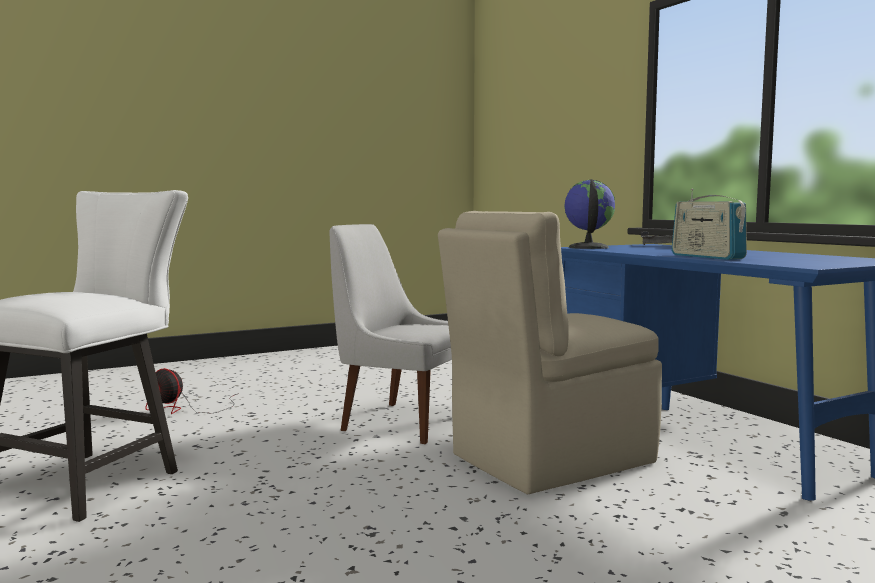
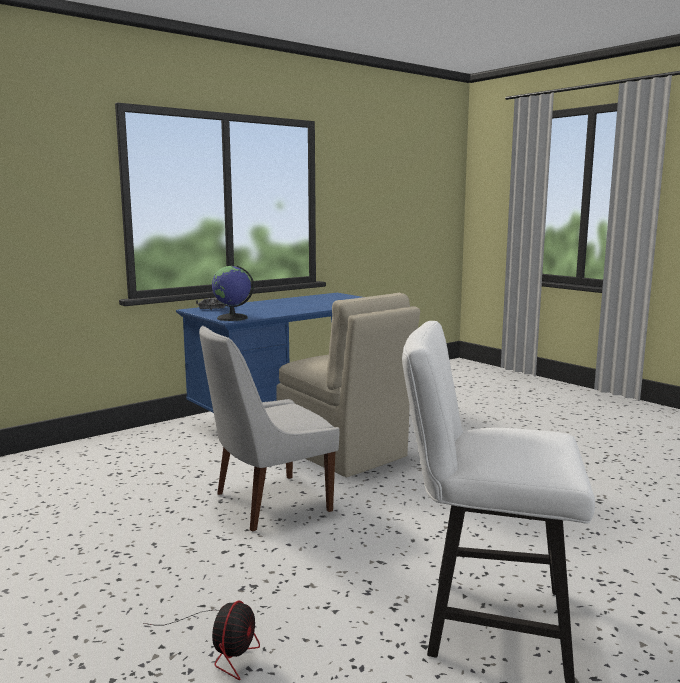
camera: 100 degrees left, 5 degrees up
white chair [329,224,452,444] -> white chair turned 45 degrees clockwise [199,326,339,532]
radio [672,189,747,260] -> none

